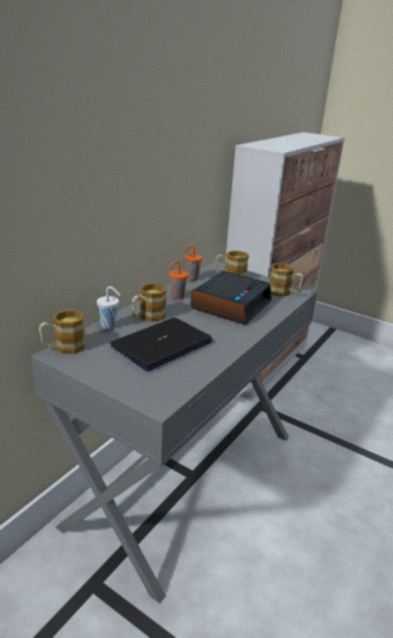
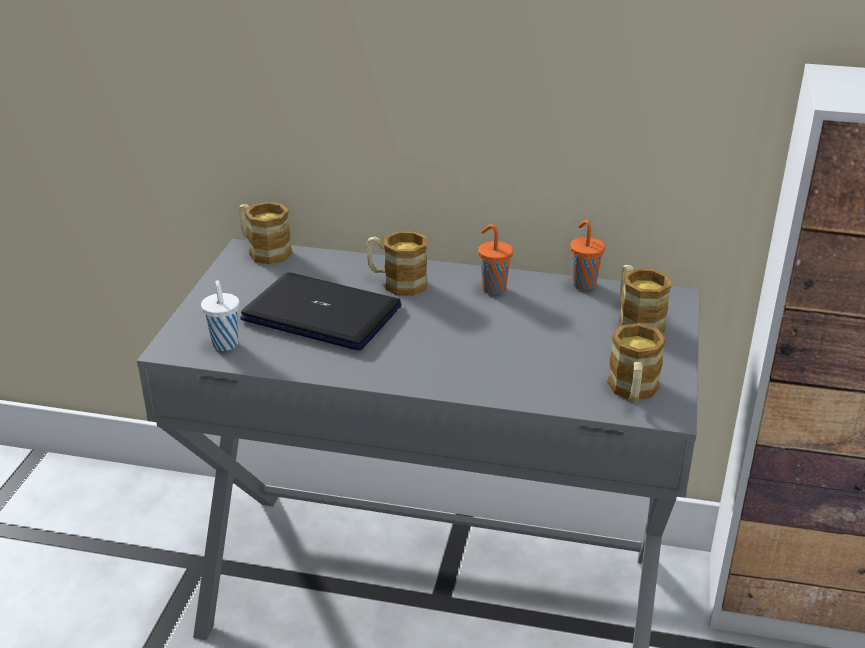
camera: 70 degrees right, 5 degrees up
white cup [97,286,121,329] -> white cup moved to [201,280,240,351]
alarm clock [191,271,272,325] -> none

